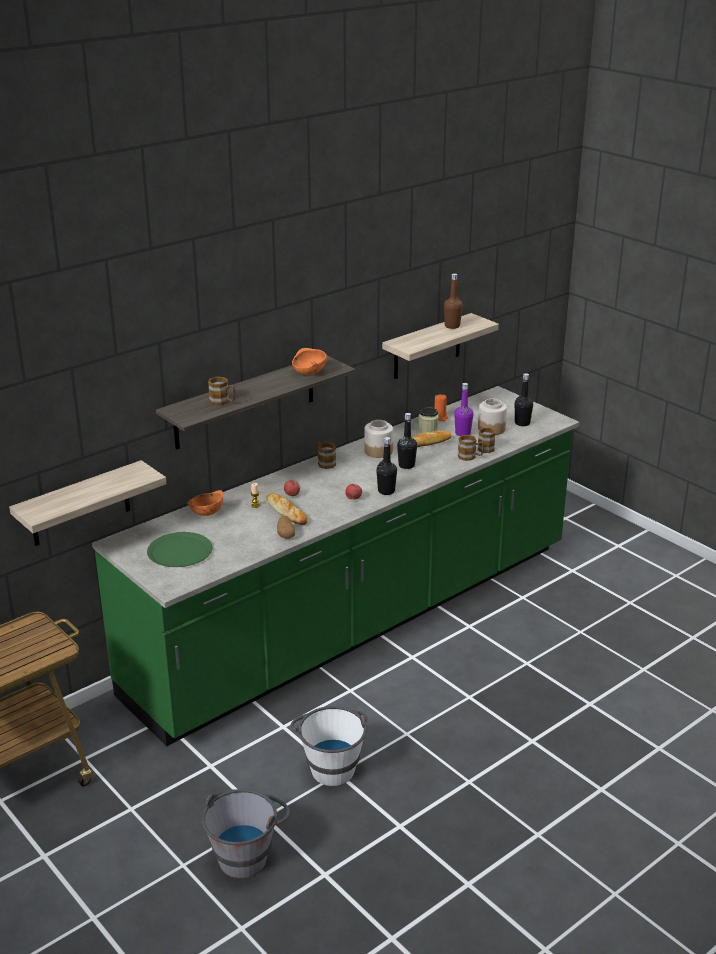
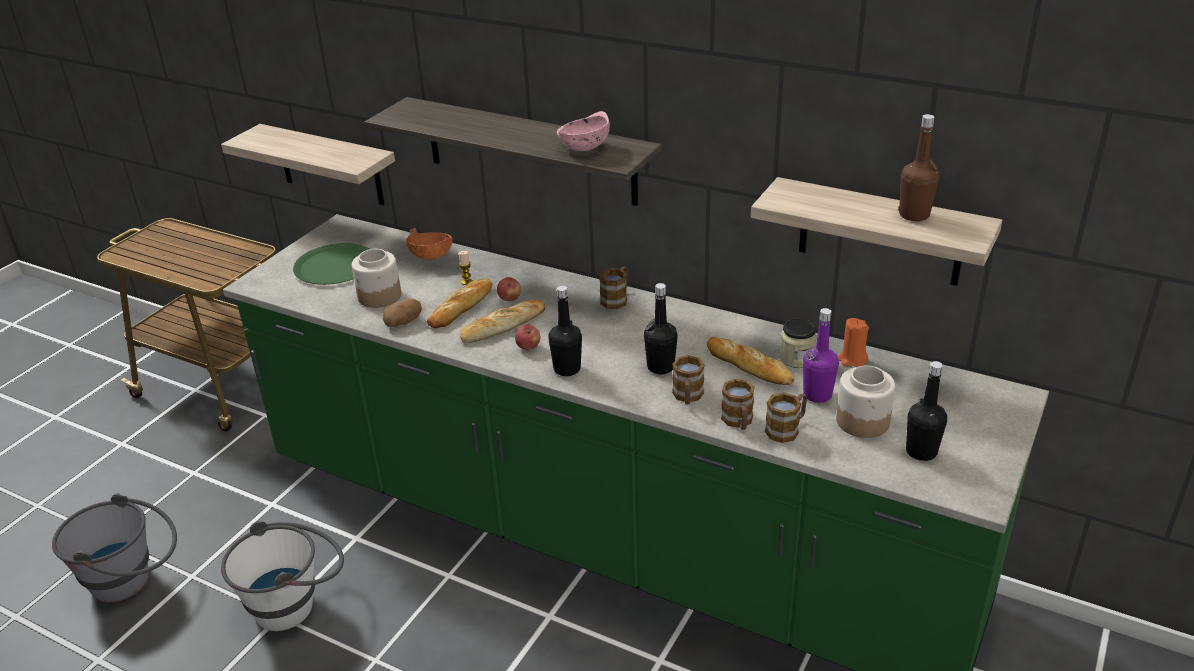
camera: 70 degrees right, 5 degrees up
mug [208,377,235,405] -> mug moved to [672,355,705,404]
orange bowl [292,348,327,375] -> pink bowl [557,111,610,151]
jar [364,420,393,458] -> jar moved to [352,249,401,308]
none -> bread [460,300,545,343]

